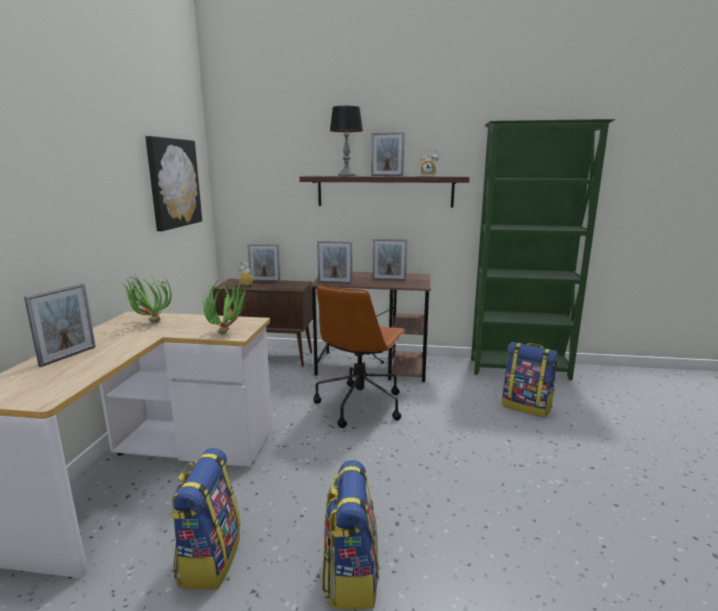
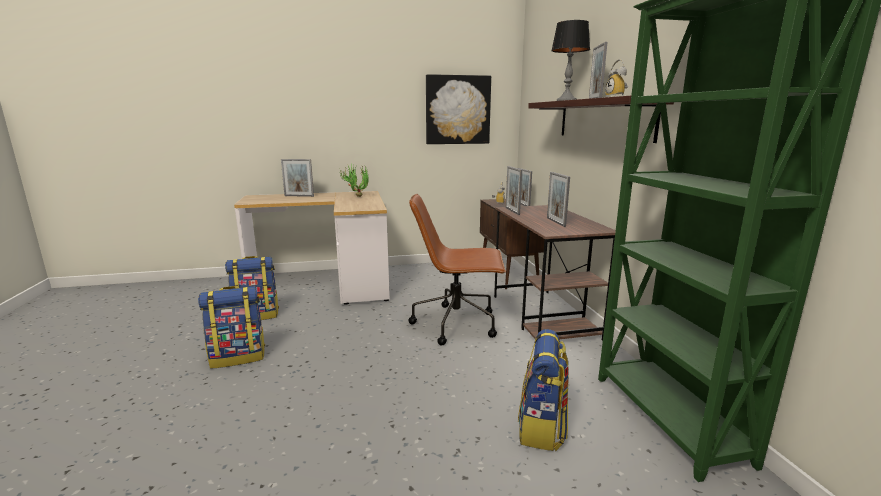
camera: 70 degrees right, 0 degrees up
potted plant [203,281,250,335] -> none

